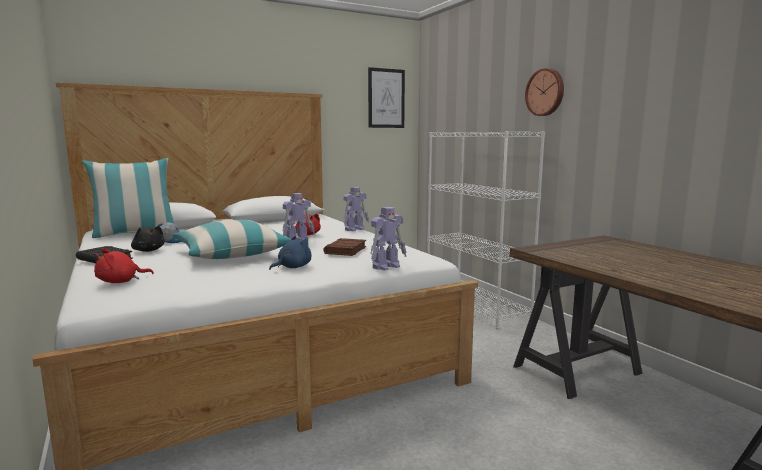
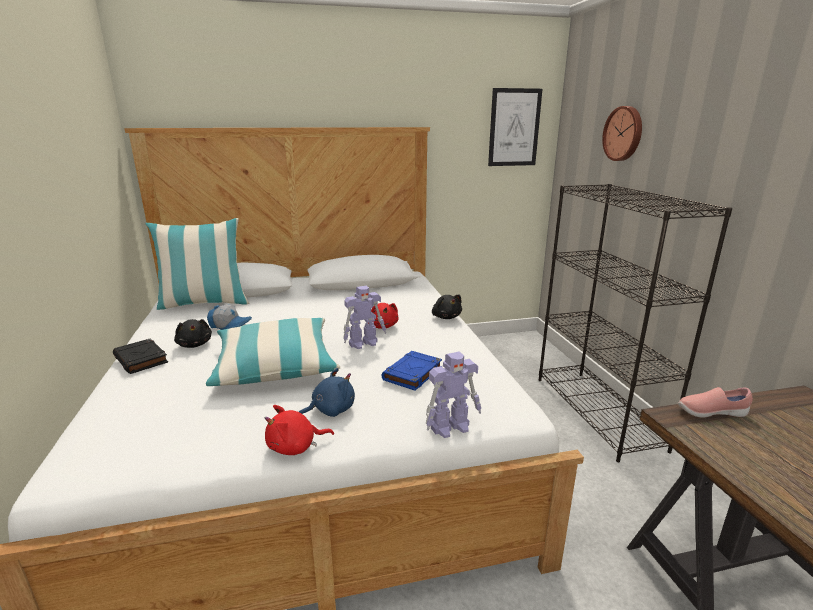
camera: 15 degrees right, 10 degrees up
red plush toy [94,248,154,283] -> red plush toy moved to [265,405,334,455]
brown book [324,238,366,256] -> blue book [381,351,442,391]
toy robot [343,187,369,231] -> black plush toy [432,295,462,319]
white bookcase [427,131,545,329] -> black bookcase [538,184,733,462]
wall clock [525,68,564,116] -> wall clock moved to [602,106,642,161]
none -> pink shoe [678,387,753,417]

